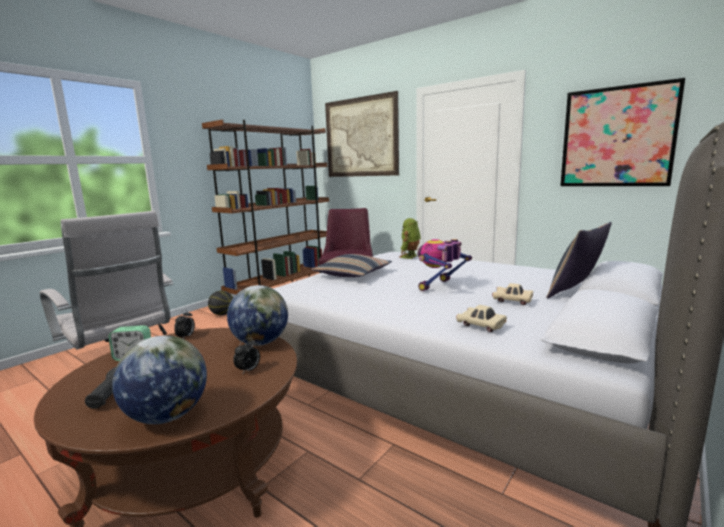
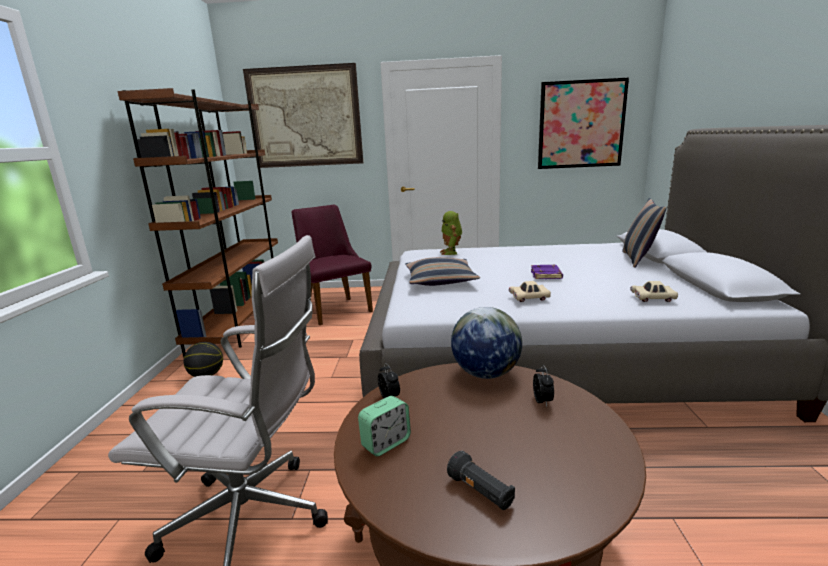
camera: 35 degrees left, 5 degrees up
globe [112,335,207,424] -> none
toy robot [417,239,472,291] -> purple book [531,265,563,279]
beige toy car [492,283,533,305] -> beige toy car moved to [509,281,551,302]

